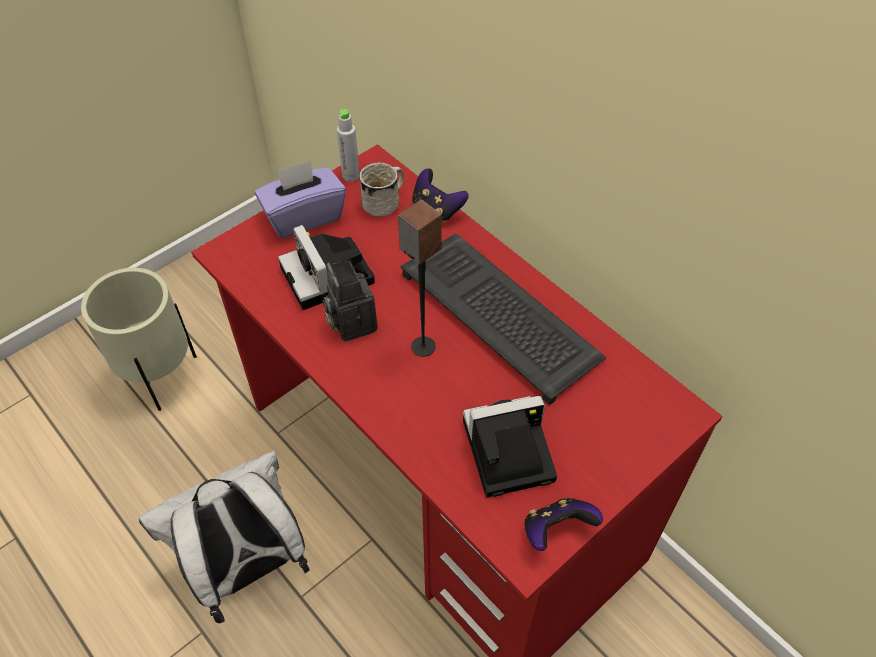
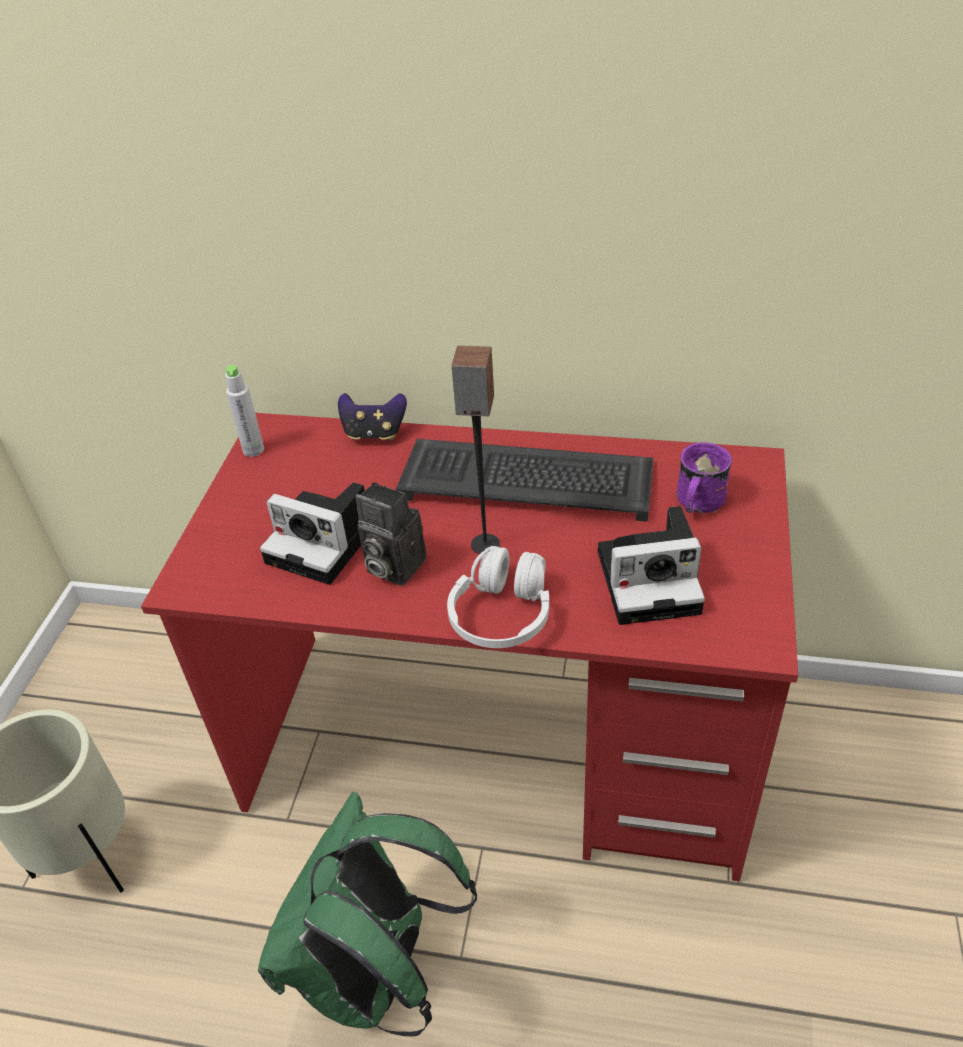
camera: 35 degrees left, 10 degrees down
white backpack [139,450,310,624] -> green backpack [258,792,477,1036]
purple tissue box [255,160,346,238] -> none
white mug [359,163,404,217] -> none
camera [463,396,557,498] -> camera turned 135 degrees counterclockwise [598,506,705,625]
game controller [524,498,603,551] -> none
none -> white headphones [447,546,549,648]
none -> purple mug [676,442,732,513]

